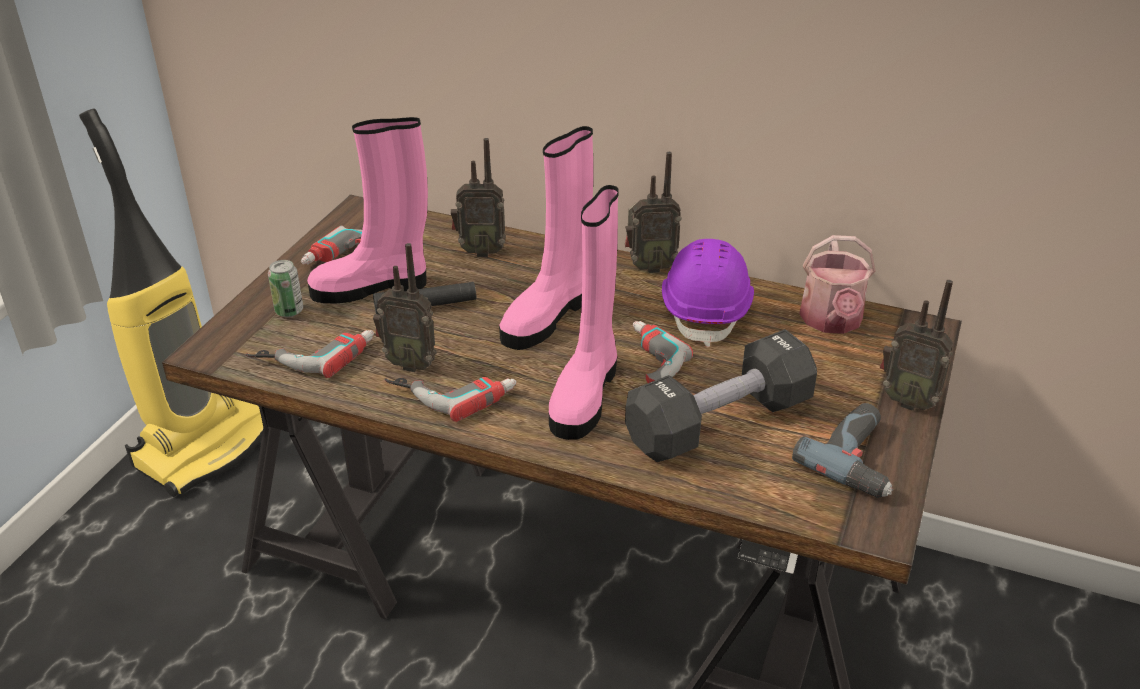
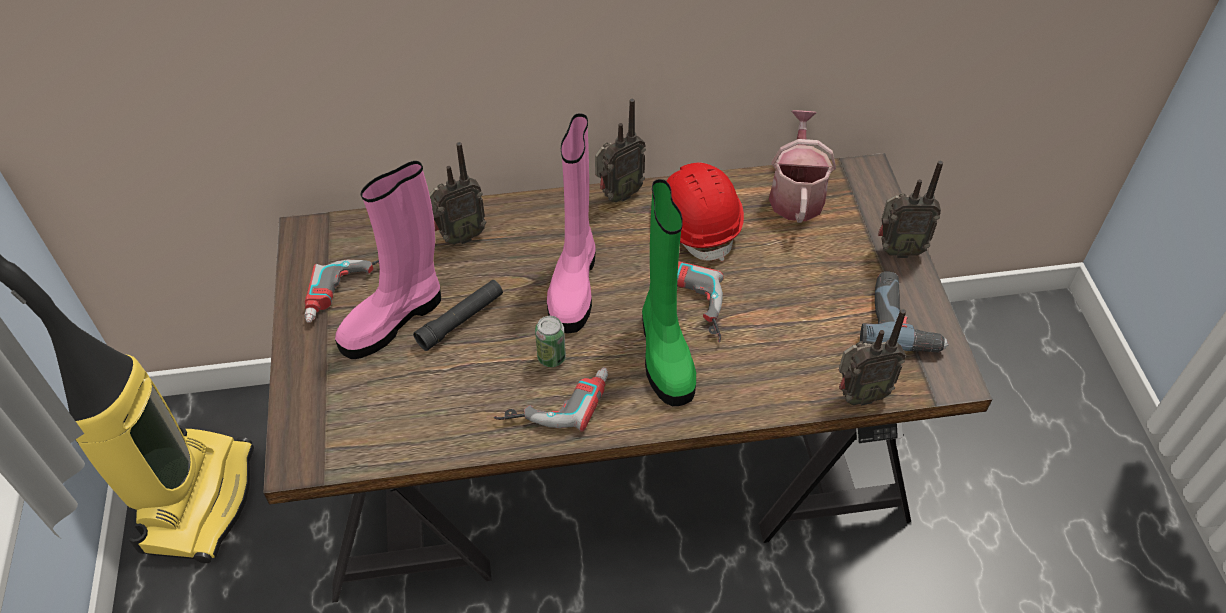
camera: 30 degrees left, 15 degrees up
power drill [245,330,374,378] -> none
can [268,260,303,317] -> can moved to [535,316,566,367]
radio [373,243,437,372] -> radio moved to [839,309,906,406]
pink boot [549,185,619,440] -> green boot [642,179,696,406]
black dumbbell [625,329,817,462] -> none
purple hard hat [662,239,754,347] -> red hard hat [667,163,744,261]
watering can [799,235,876,334] -> watering can turned 150 degrees counterclockwise [769,110,836,223]

